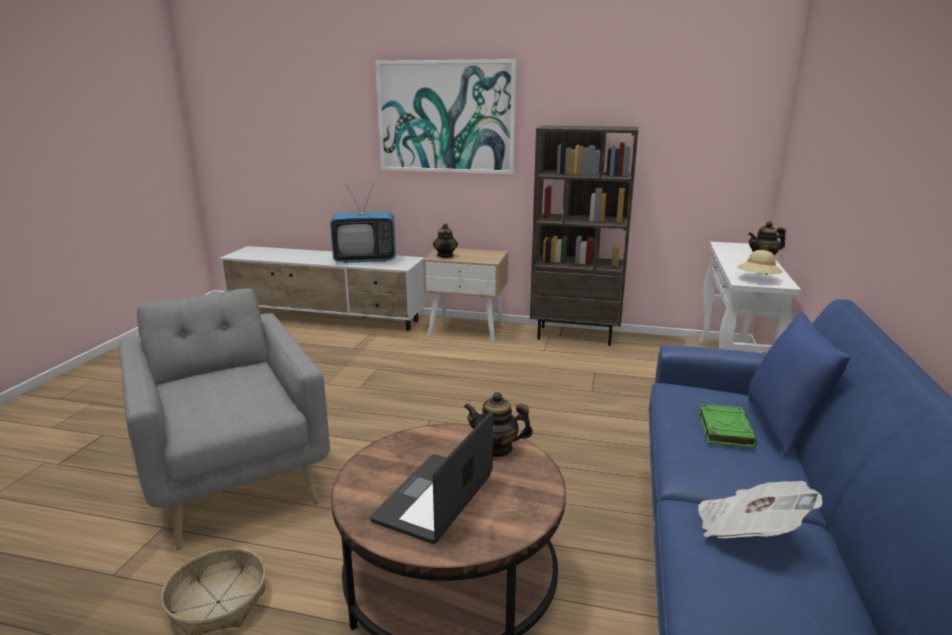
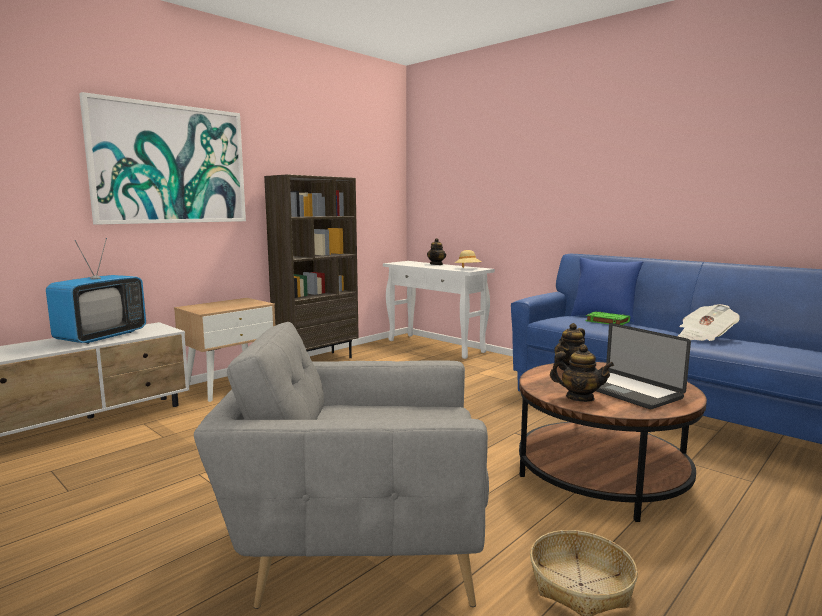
camera: 60 degrees left, 10 degrees down
teapot [433,223,458,258] -> teapot moved to [550,344,614,402]

